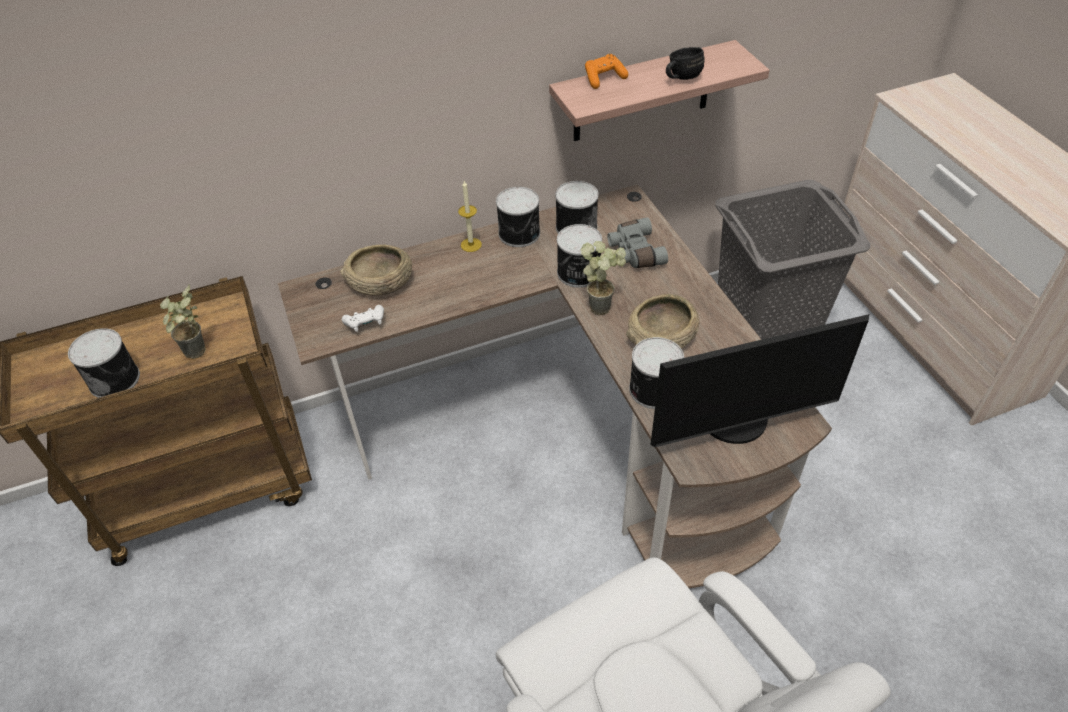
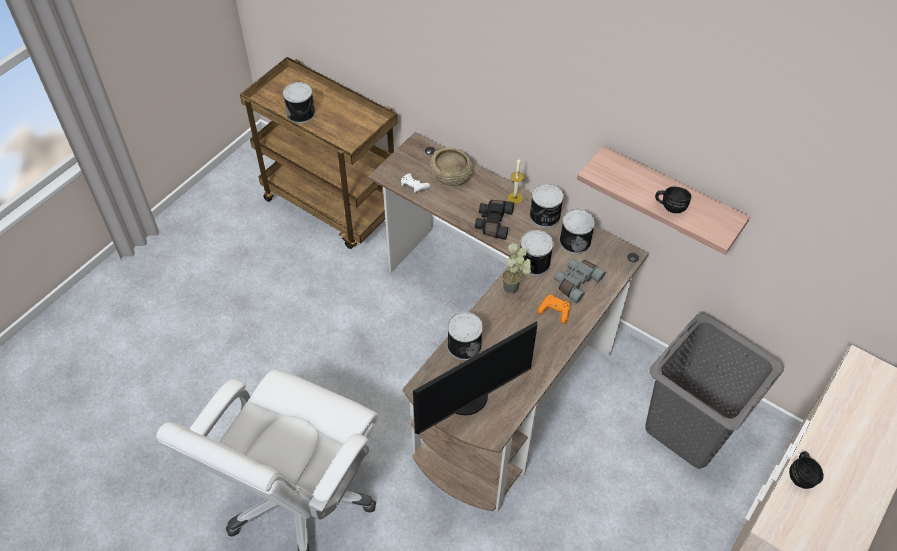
camera: 55 degrees right, 5 degrees up
potted plant [160,284,206,359] -> none
orange game controller [585,54,628,89] -> orange game controller moved to [538,295,570,324]
beige bowl [626,294,699,348] -> none
monitor [651,314,869,447] -> monitor turned 75 degrees counterclockwise [413,321,537,434]
none -> black binoculars [475,200,514,240]
none -> black mug [789,451,824,489]

